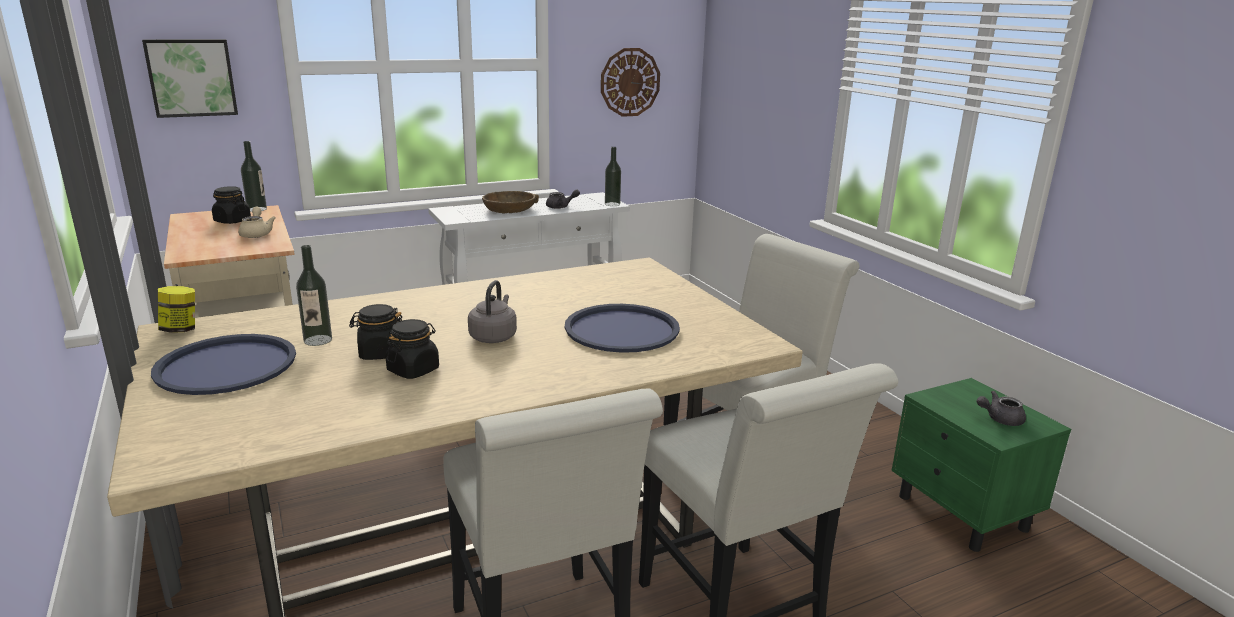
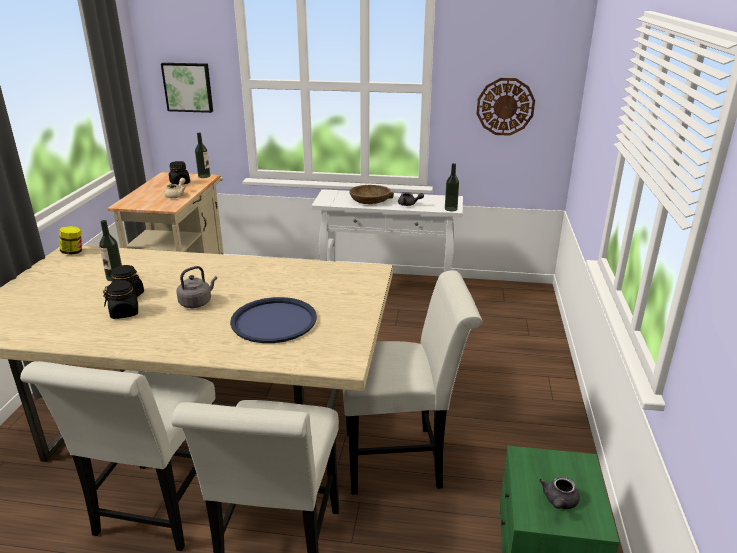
camera: 35 degrees right, 5 degrees up
blue tray [151,334,296,395] -> none
grey teapot [977,391,1026,426] -> grey teapot turned 90 degrees counterclockwise [539,476,580,509]

